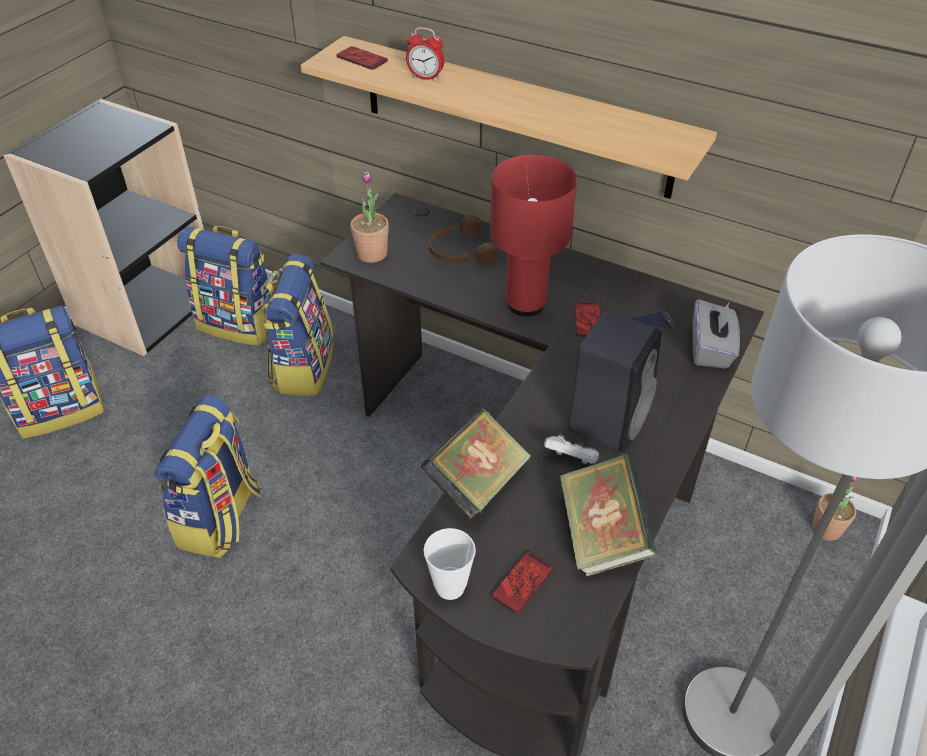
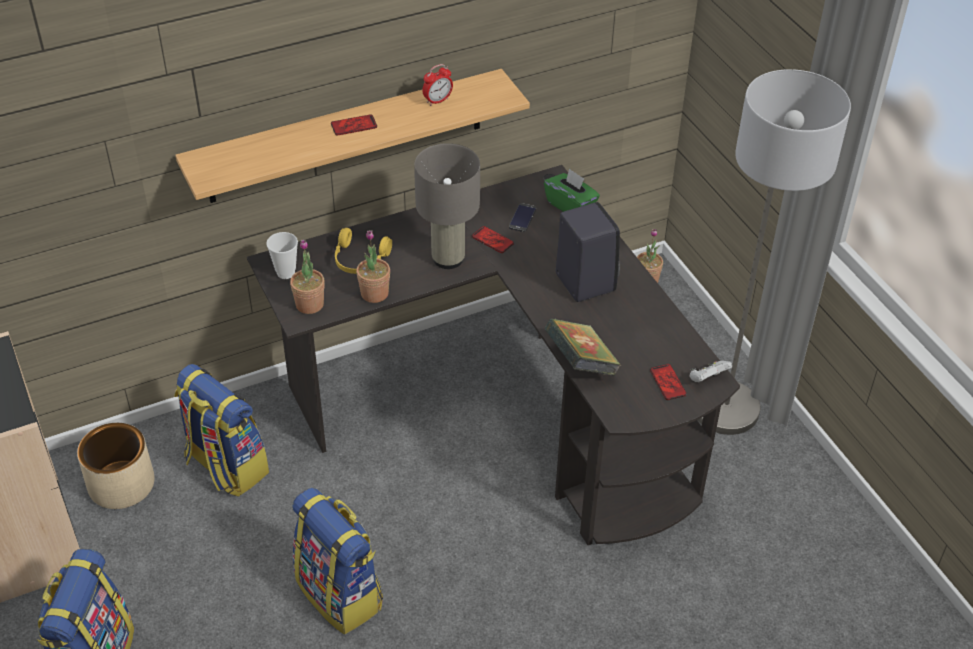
camera: 55 degrees left, 0 degrees up
backpack [177,226,269,346] -> beige planter [77,423,154,509]
phone [336,46,388,70] -> phone moved to [331,114,377,136]
alarm clock [406,27,444,81] -> alarm clock moved to [422,64,453,106]
cup [423,528,476,600] -> cup moved to [266,232,298,279]
brown headphones [429,215,498,265] -> yellow headphones [335,228,392,274]
red table lamp [490,155,577,317] -> grey table lamp [414,143,480,269]
white game controller [544,433,599,464] -> white game controller moved to [689,361,732,383]
book [559,453,657,577] -> none
grey tissue box [692,299,740,368] -> green tissue box [544,168,600,212]
none -> potted plant [356,230,390,303]

